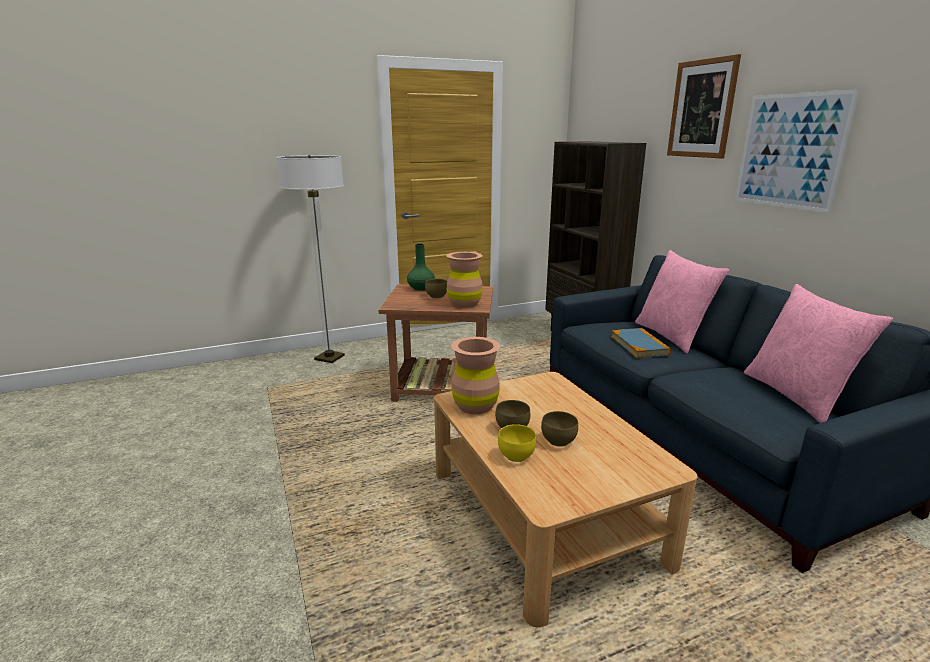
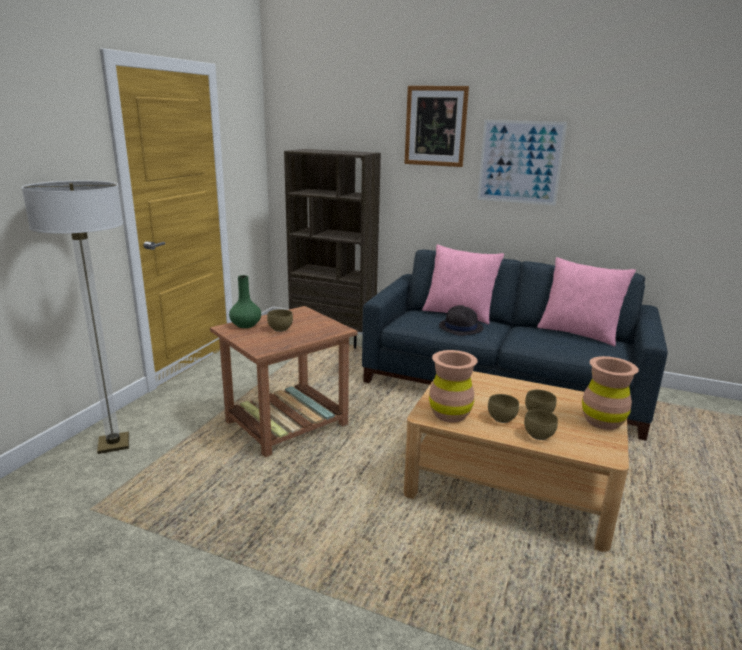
camera: 45 degrees left, 0 degrees up
brown vase [446,252,483,308] -> brown vase moved to [582,356,639,430]
yellow bowl [498,424,536,462] -> brown bowl [524,409,558,440]
book [611,328,671,358] -> black hat [439,305,484,336]

